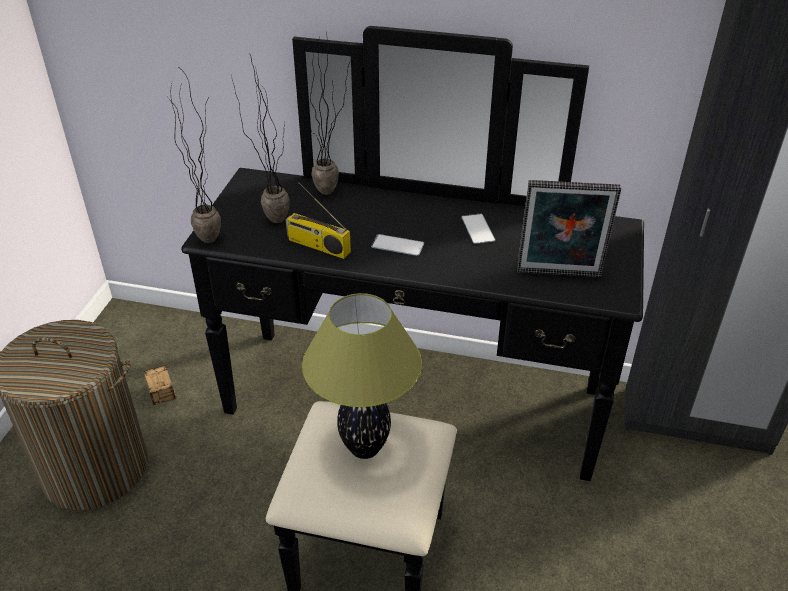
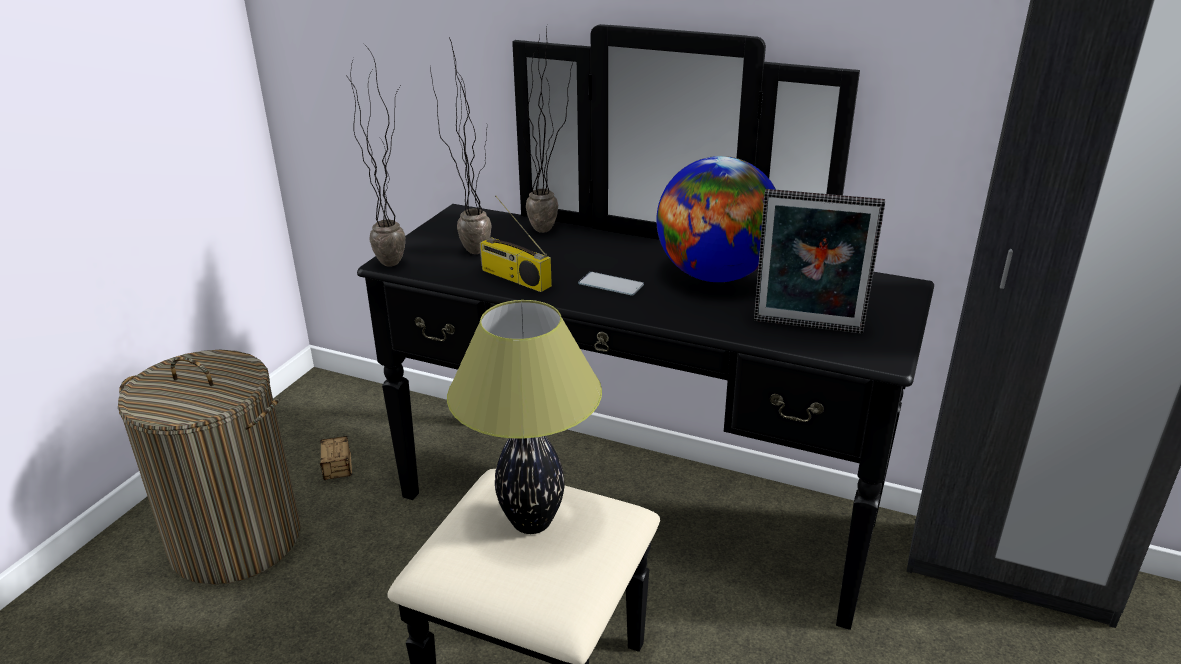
camera: 10 degrees right, 10 degrees down
phone [461,214,495,244] -> globe [656,156,776,282]

